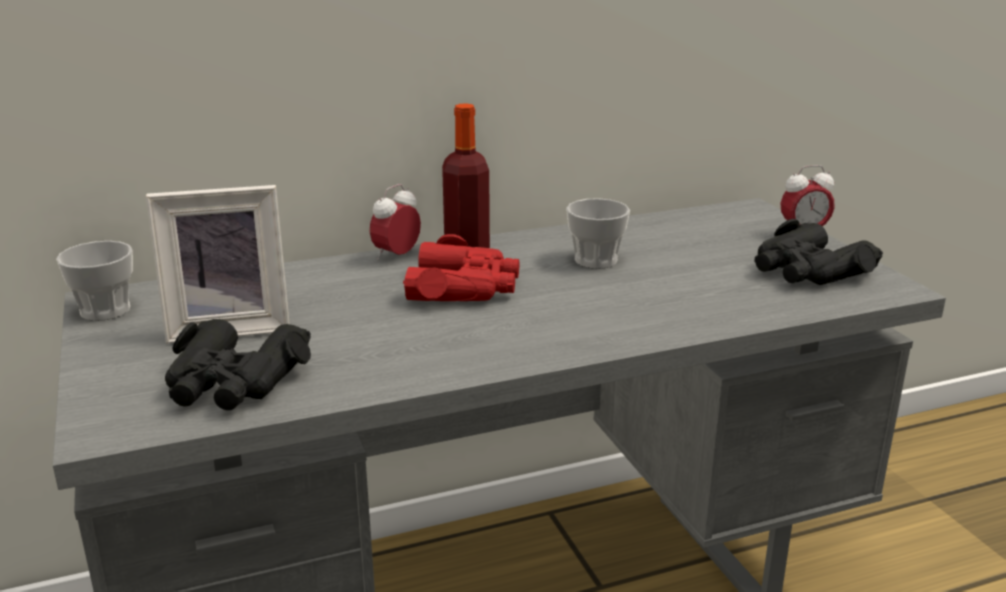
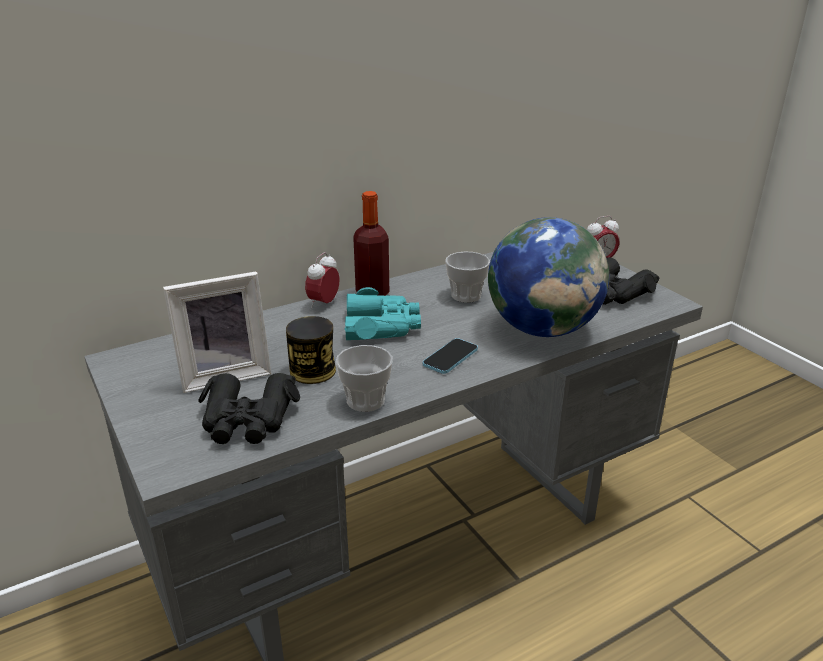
camera: 10 degrees left, 5 degrees up
cup [56,241,133,321] -> cup moved to [336,345,393,412]
red binoculars [403,234,519,301] -> turquoise binoculars [345,287,421,340]
none -> can [286,316,336,384]
none -> phone [423,338,478,374]
none -> globe [488,217,609,337]

